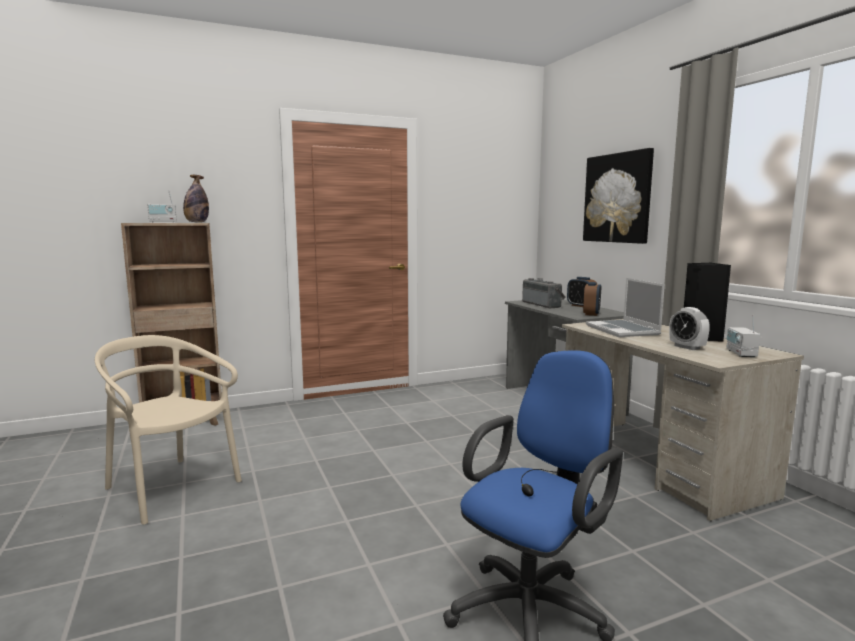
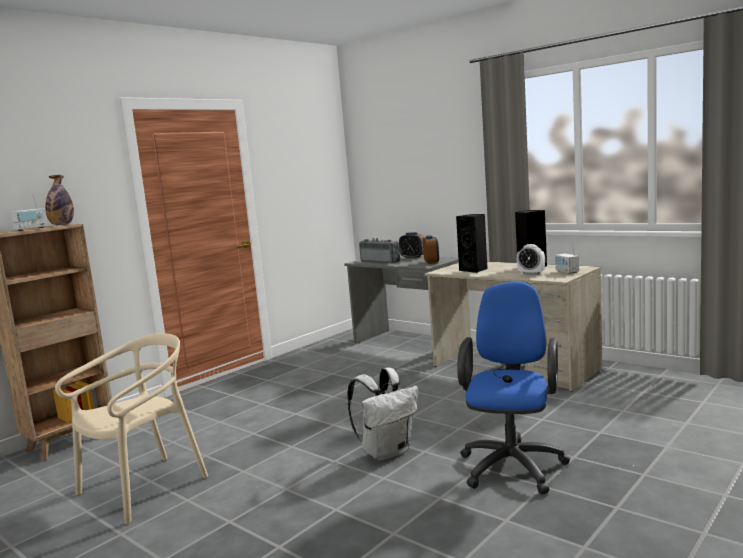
camera: 25 degrees left, 0 degrees up
beige chair [95,335,242,525] -> beige chair turned 120 degrees clockwise [55,333,208,524]
picture [583,148,654,244] -> none
laptop [586,278,665,337] -> black speaker [456,214,488,273]
none -> white backpack [347,367,418,461]

